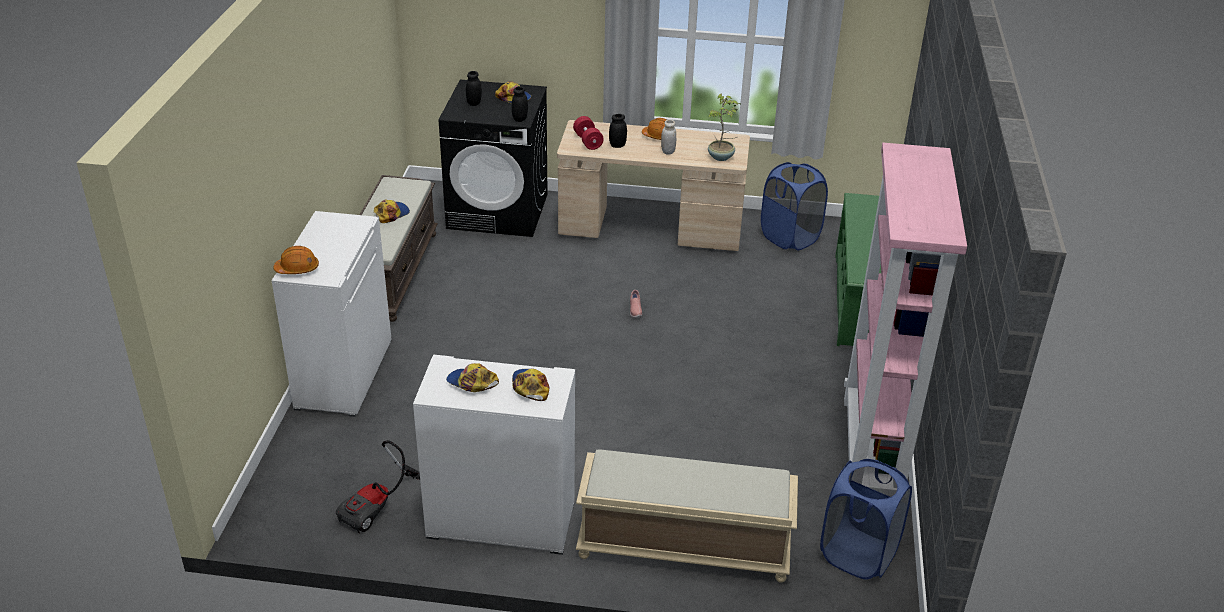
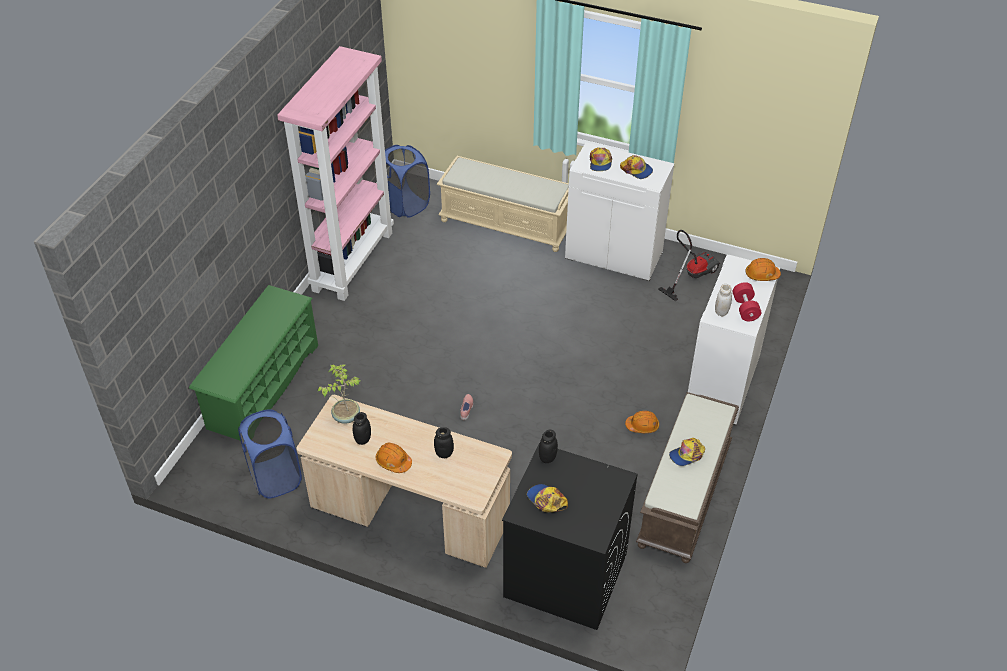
camera: 165 degrees left, 10 degrees up
black jar [466,71,482,106] -> black jar moved to [353,412,371,445]
red dumbbell [573,116,604,150] -> red dumbbell moved to [733,282,761,321]
white jar [661,119,676,155] -> white jar moved to [715,284,732,316]
none -> orange hard hat [625,411,659,433]

